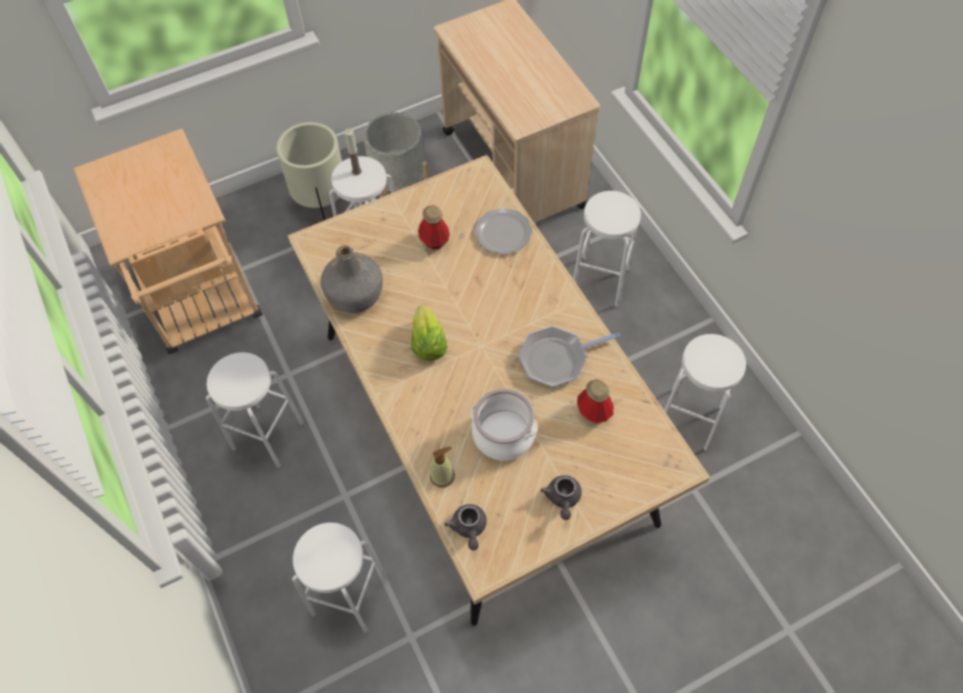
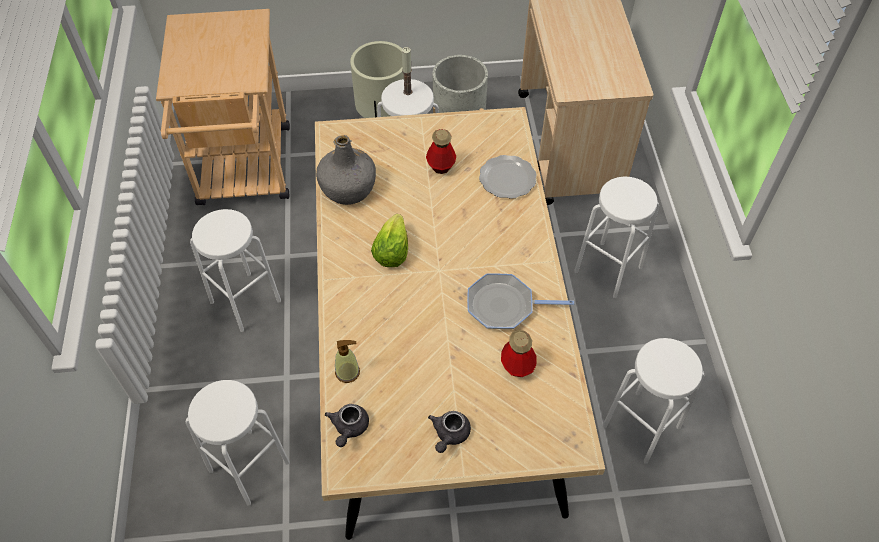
camera: 20 degrees right, 5 degrees down
cooking pot [470,389,538,461] -> none

